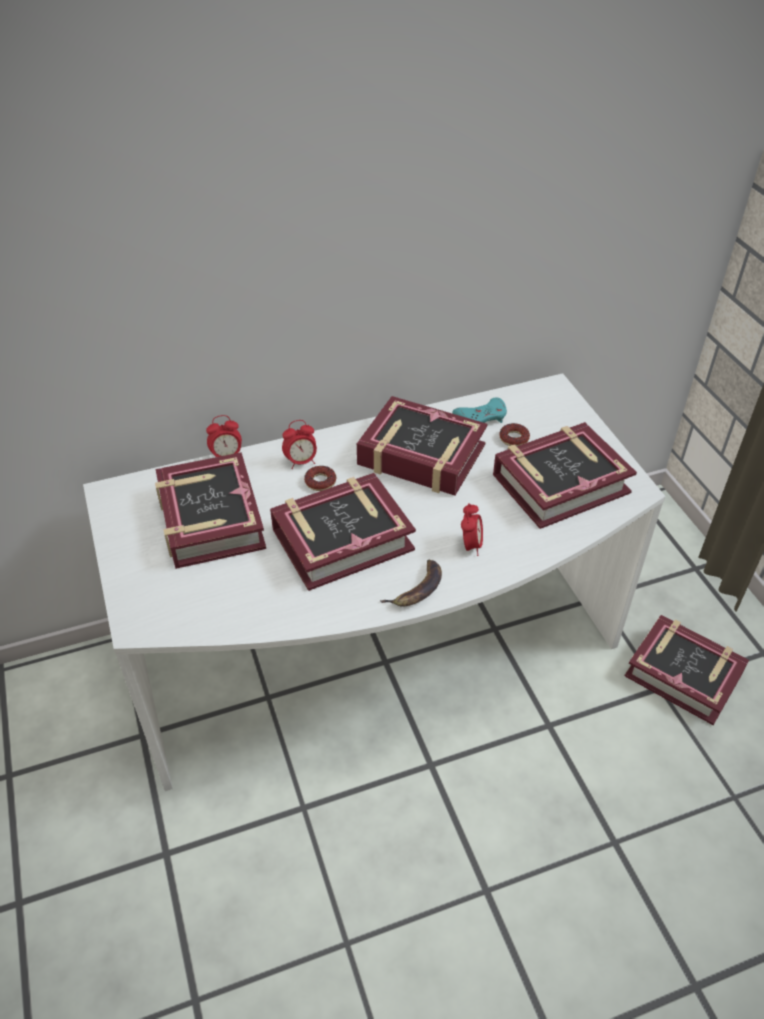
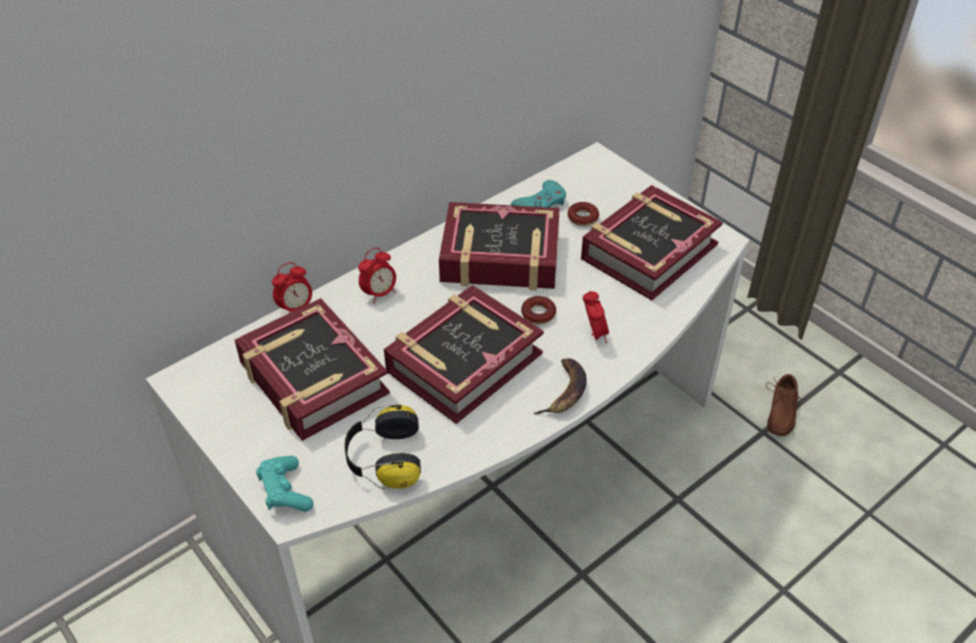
camera: 20 degrees left, 0 degrees up
donut [304,466,336,491] -> donut moved to [521,296,556,325]
book [624,615,749,725] -> brown shoe [766,374,803,436]
none -> turquoise game controller [256,456,314,512]
none -> headphones [345,404,421,489]

